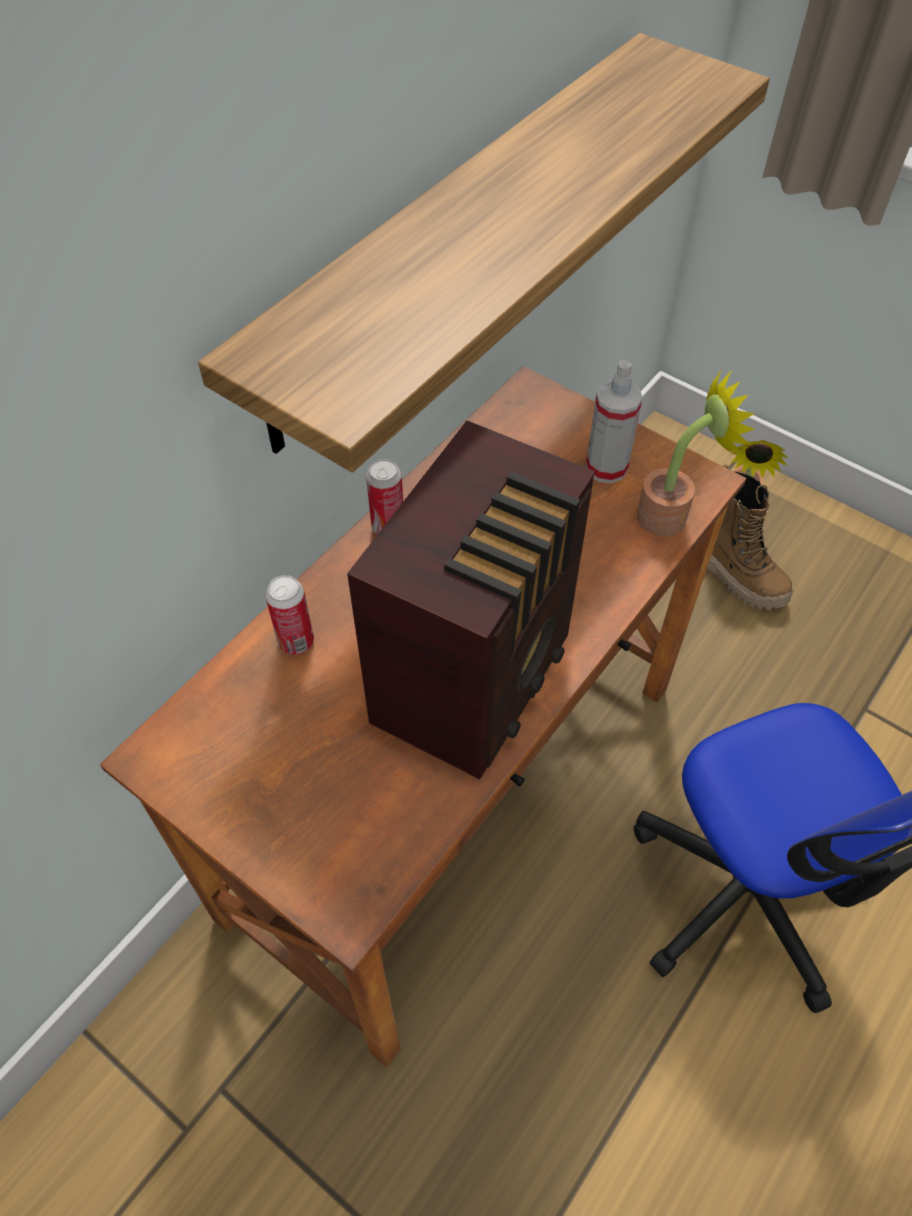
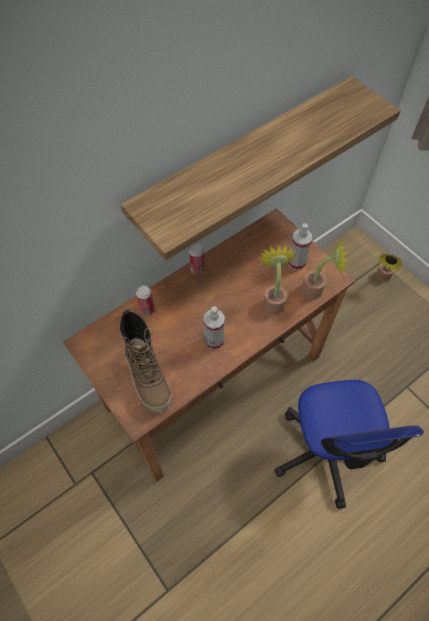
camera: 15 degrees right, 5 degrees up
radio [347,421,595,779] -> spray bottle [204,306,225,350]
boot [707,464,794,610] -> boot moved to [119,307,172,413]
none -> potted plant [257,245,295,315]

